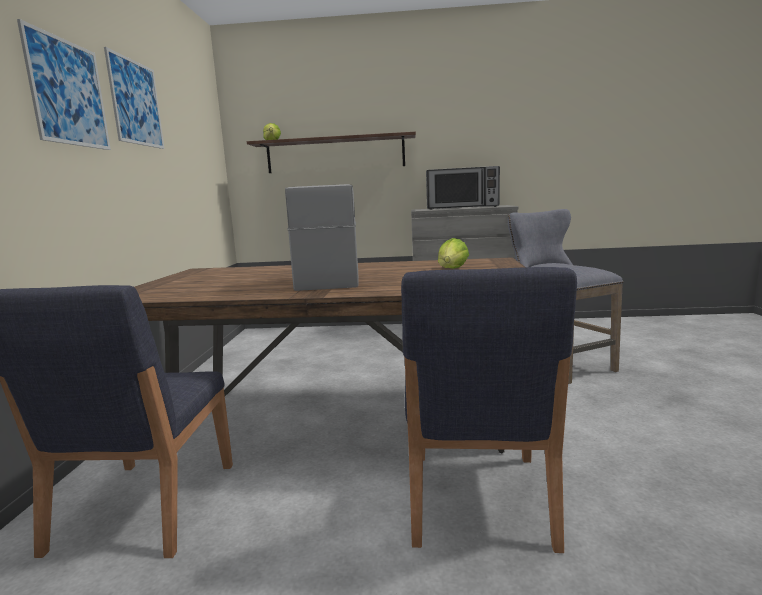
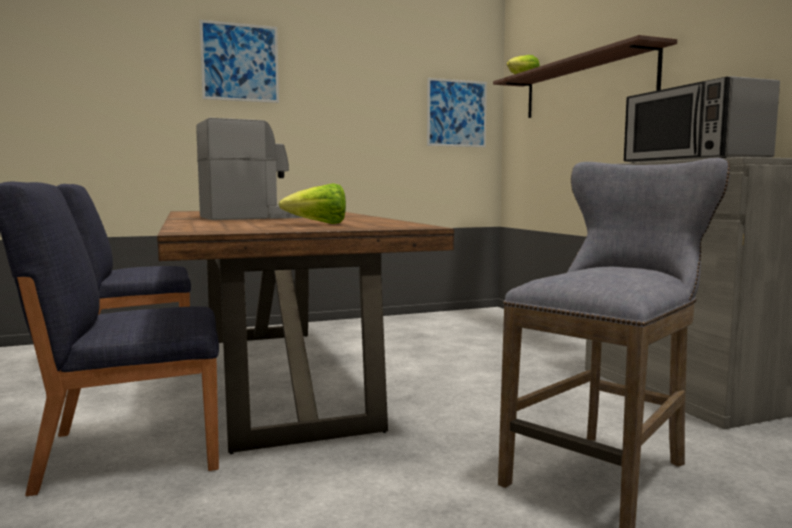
camera: 65 degrees right, 5 degrees down
picture [104,47,164,149] -> picture moved to [427,78,487,147]

